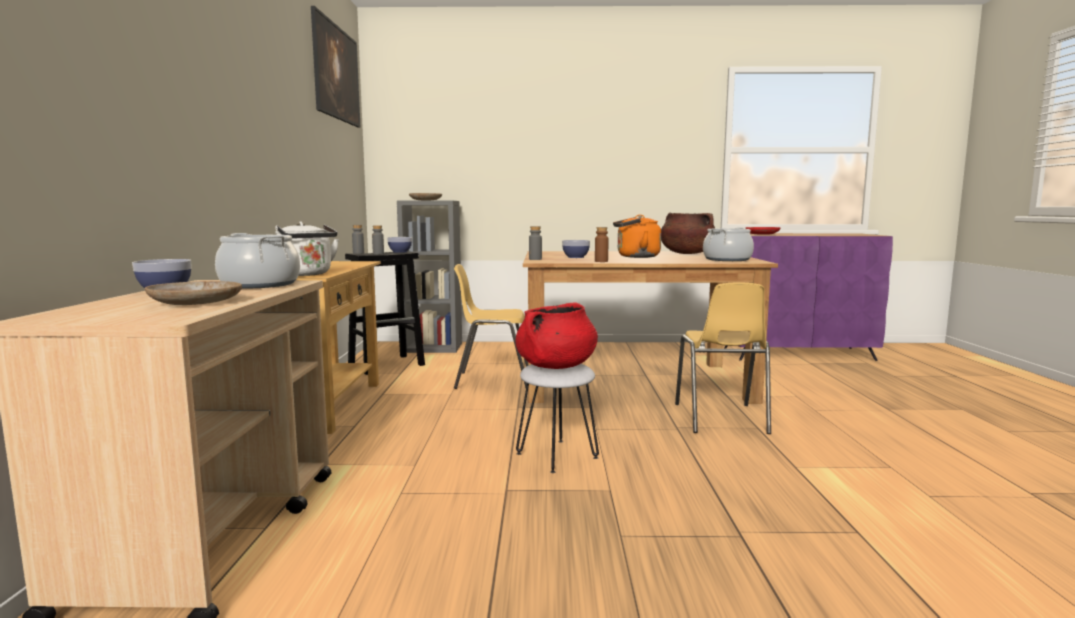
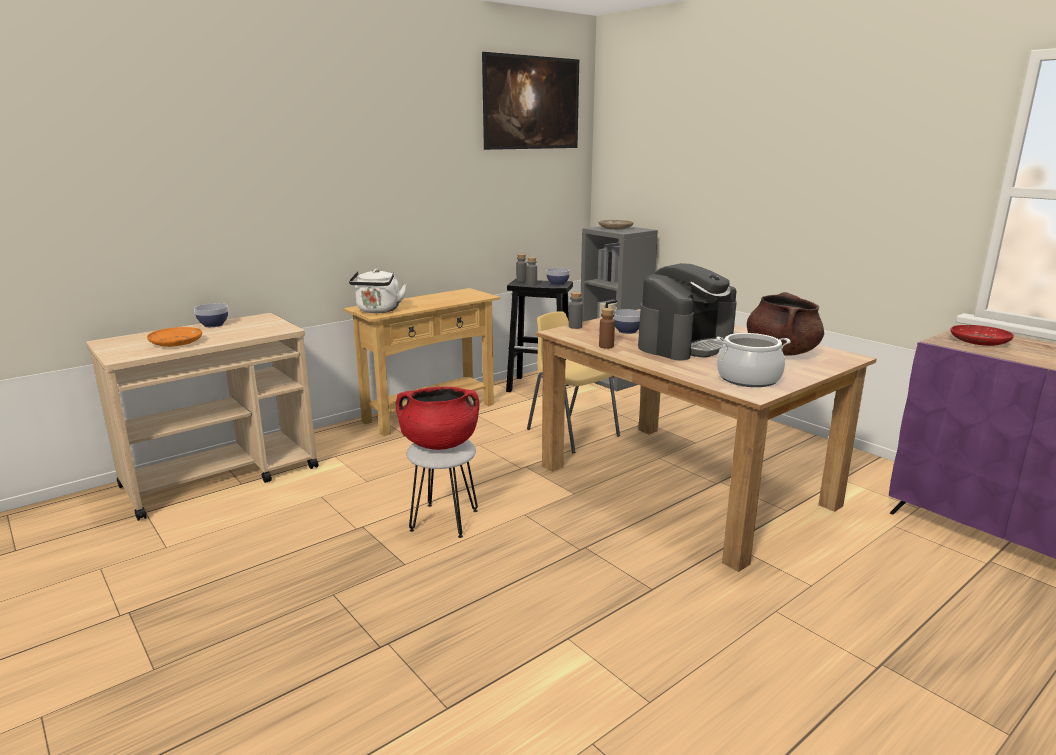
camera: 50 degrees right, 10 degrees up
beige plate [144,281,242,305] -> orange plate [147,327,202,347]
cooking pot [215,233,300,288] -> none
orange kettle [613,215,661,258] -> coffee machine [638,263,737,360]
yellow chair [675,283,771,434] -> none

